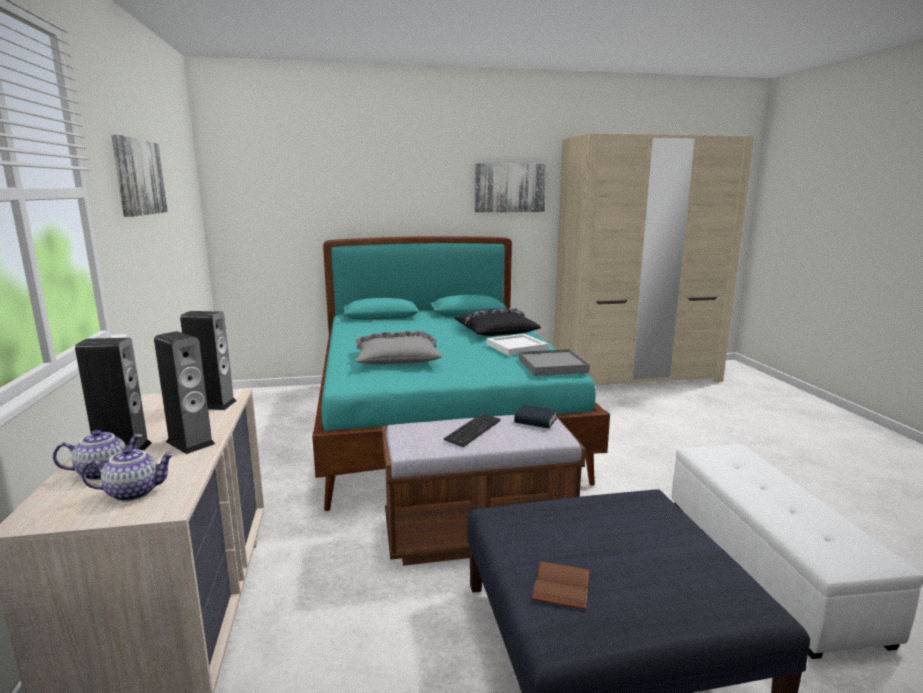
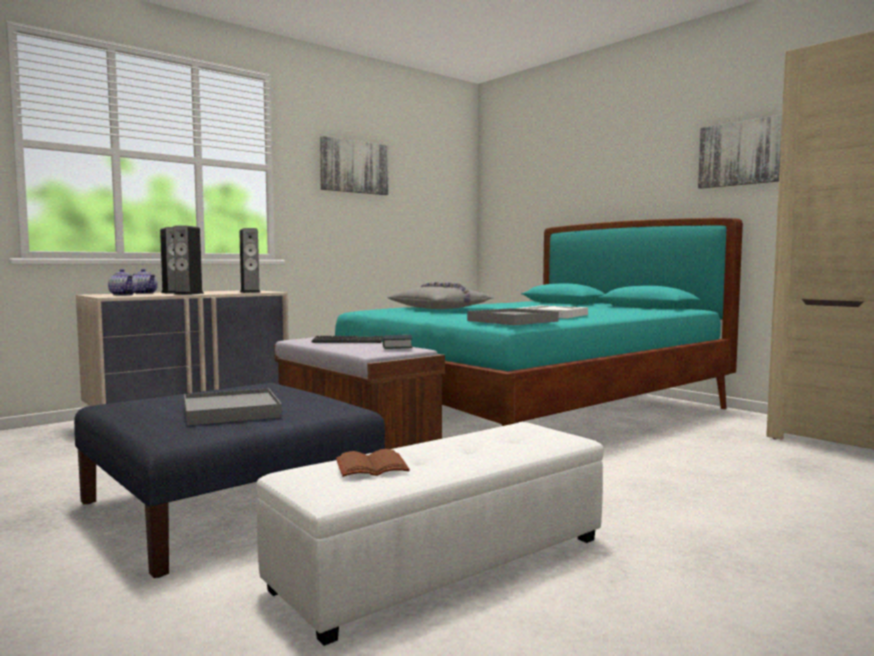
camera: 60 degrees right, 10 degrees down
black pillow [455,308,541,336] -> none
brown book [532,562,590,609] -> brown book moved to [336,449,410,477]
none -> grey tray [184,388,282,426]

